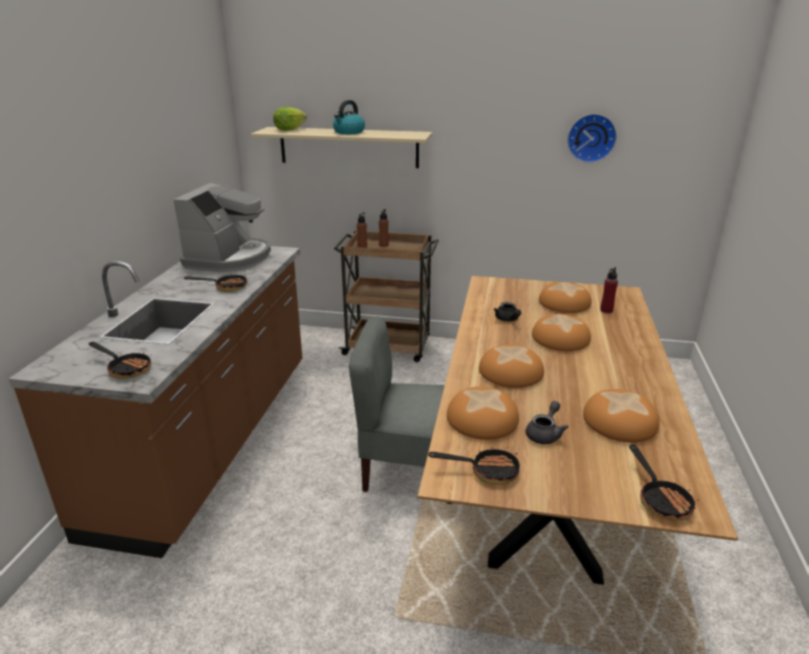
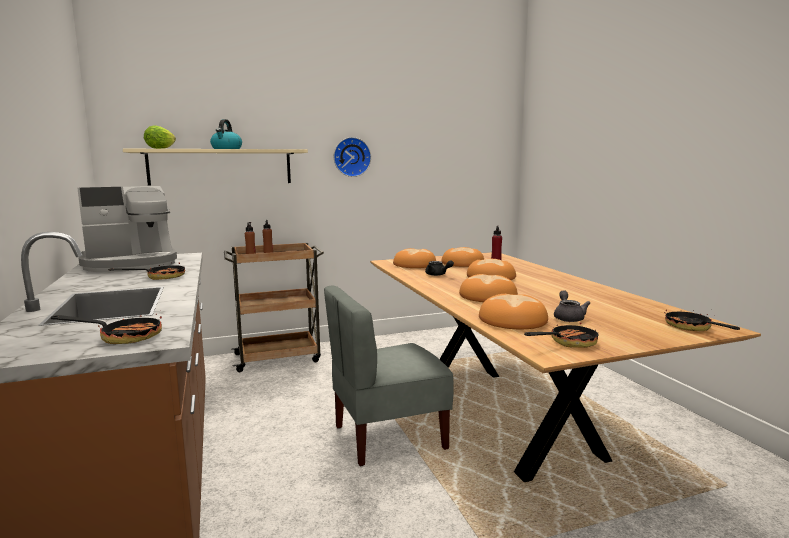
camera: 30 degrees left, 15 degrees down
coffee machine [173,183,271,272] -> coffee machine turned 75 degrees clockwise [77,186,177,272]
wall clock [567,114,617,163] -> wall clock moved to [334,137,371,177]
bread [583,389,660,443] -> bread moved to [393,248,436,268]
frying pan [629,445,699,520] -> frying pan turned 150 degrees counterclockwise [664,309,740,331]

